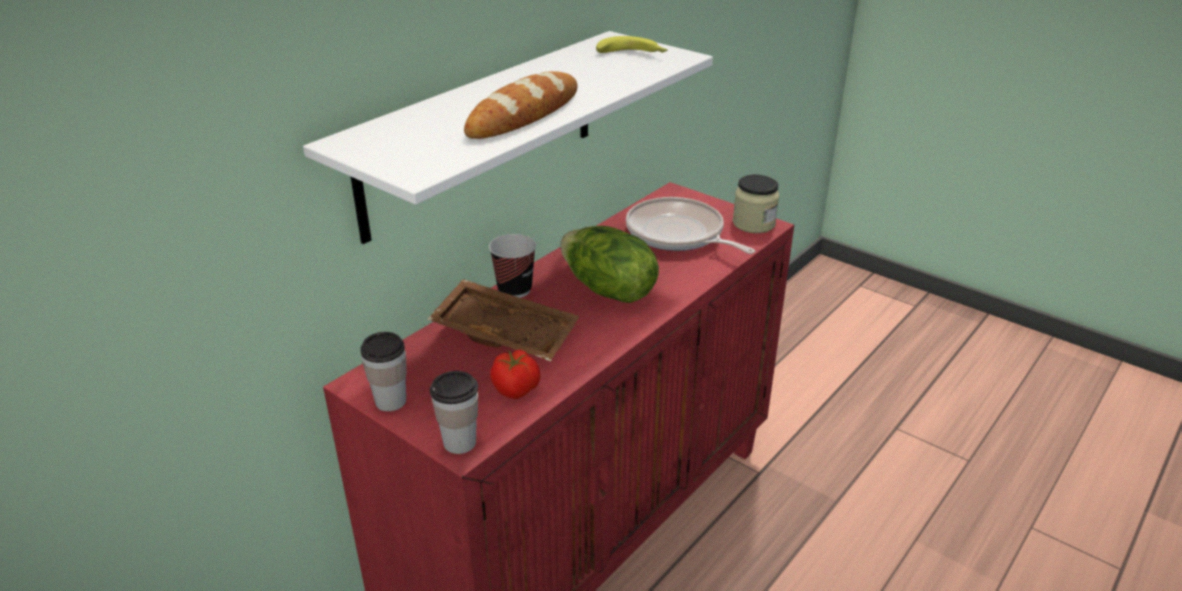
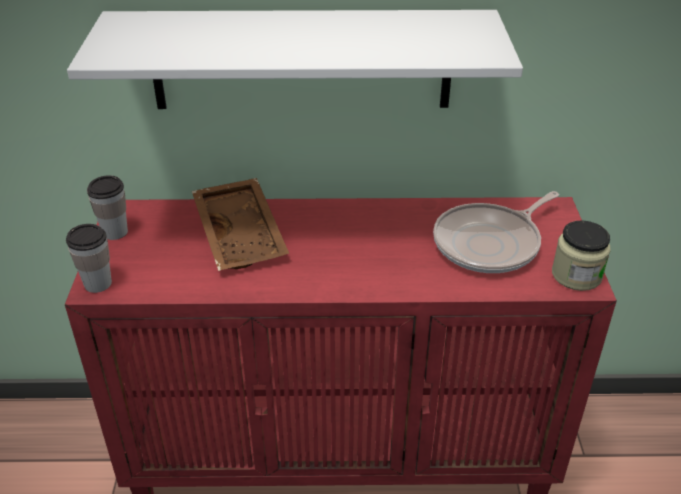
camera: 50 degrees right, 5 degrees up
bread [464,71,578,139] -> none
cup [489,234,536,298] -> none
tomato [490,349,540,399] -> none
lettuce [560,226,659,303] -> none
banana [596,36,667,53] -> none
frying pan [626,197,755,254] -> frying pan turned 135 degrees counterclockwise [433,191,559,273]

